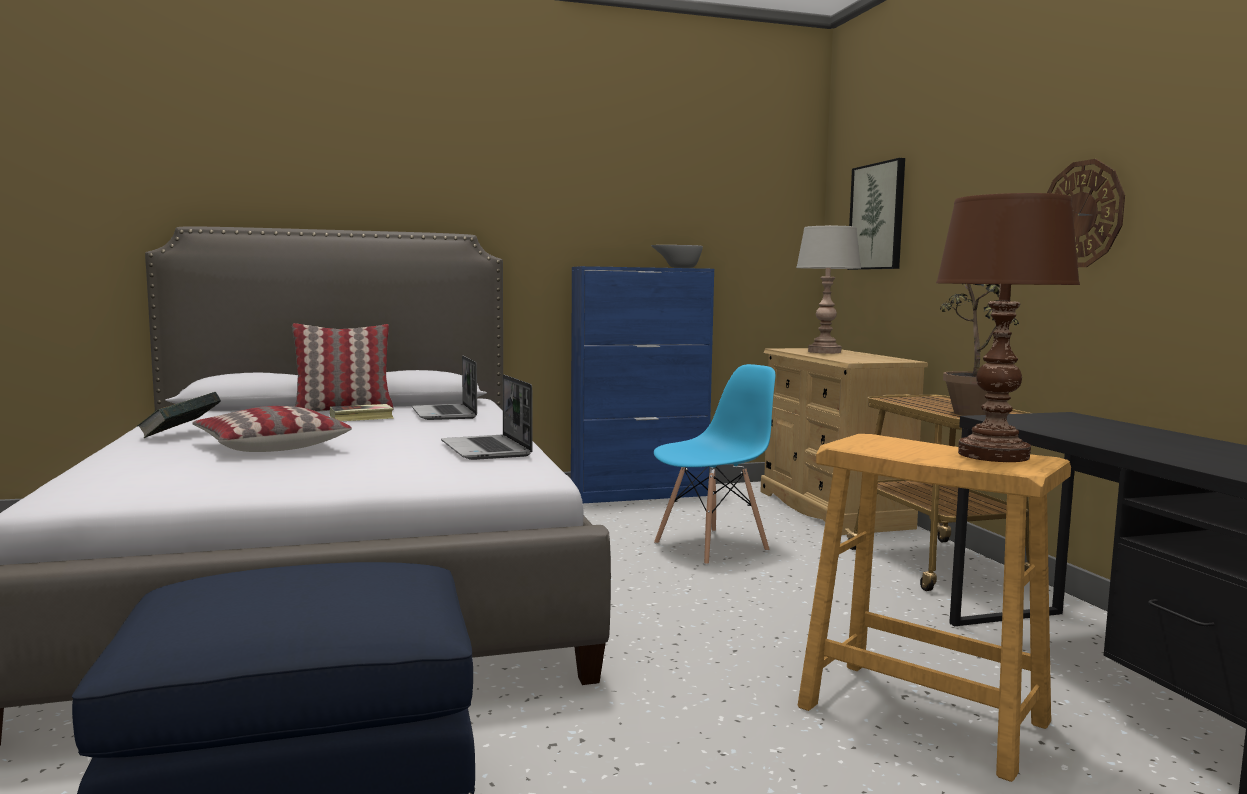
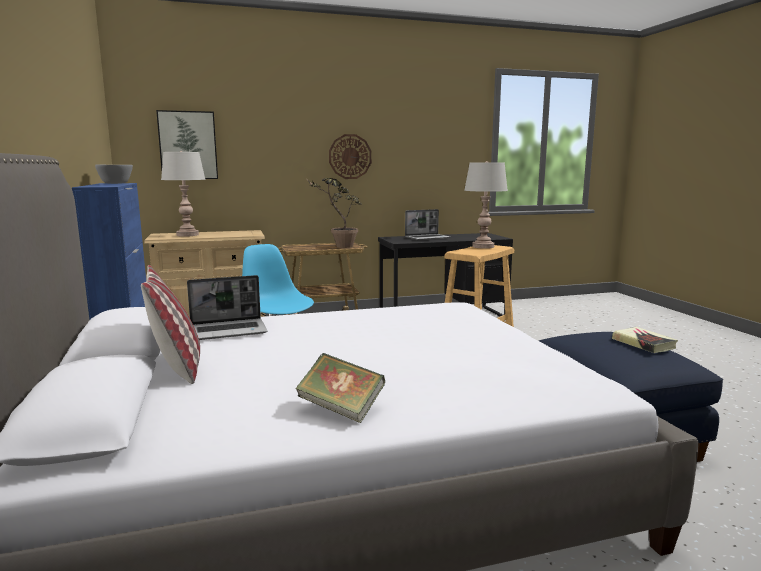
camera: 90 degrees left, 5 degrees up
pillow [192,406,352,452] -> none
book [330,404,394,421] -> book moved to [612,327,678,353]
laptop [441,375,533,460] -> laptop moved to [405,209,451,241]
brown table lamp [936,193,1080,462] -> grey table lamp [464,161,508,249]

